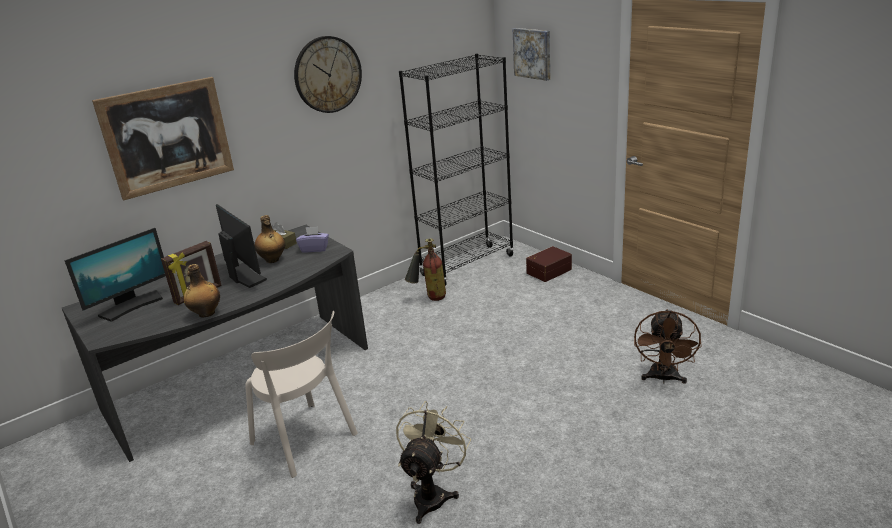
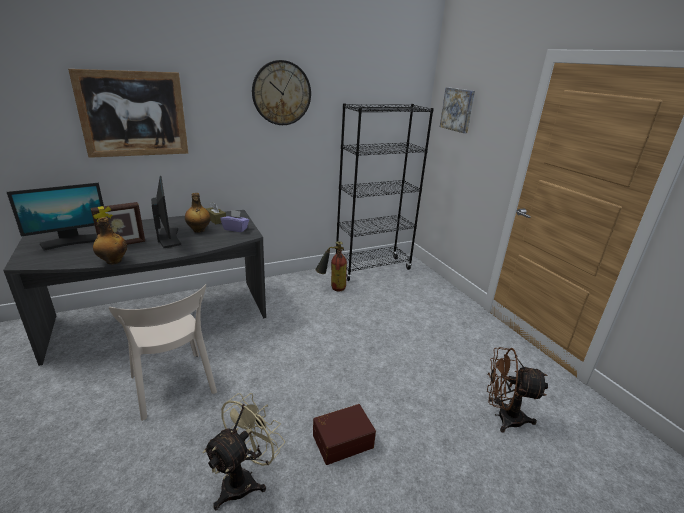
camera: 10 degrees right, 0 degrees up
brown storage box [526,246,572,282] -> brown storage box moved to [313,404,376,465]
brown fan [634,309,702,384] -> brown fan turned 75 degrees clockwise [487,347,548,433]

